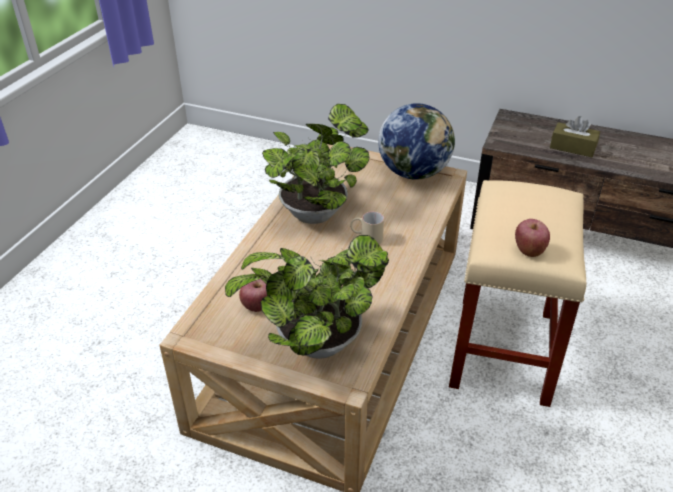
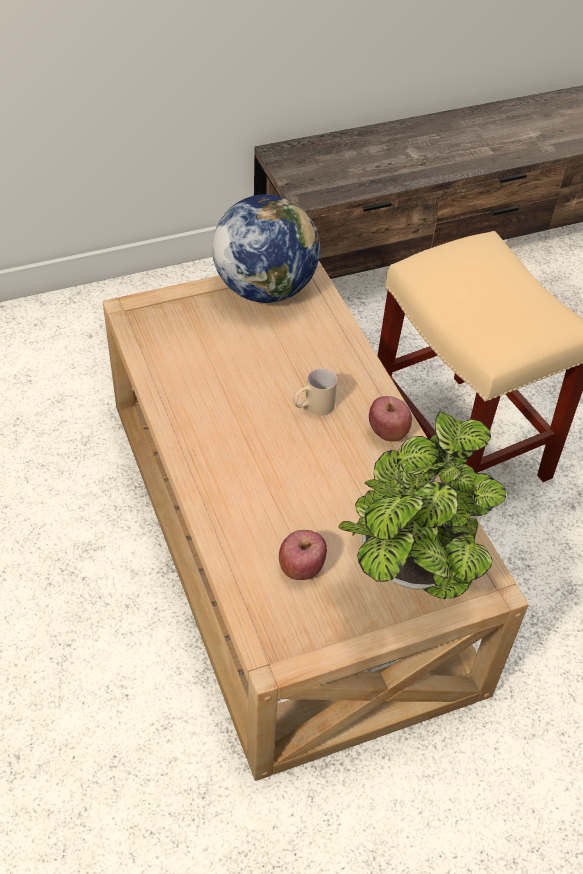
camera: 45 degrees left, 10 degrees up
potted plant [262,104,370,224] -> none
apple [515,219,550,257] -> apple moved to [369,396,412,442]
brown tissue box [550,116,600,157] -> none

